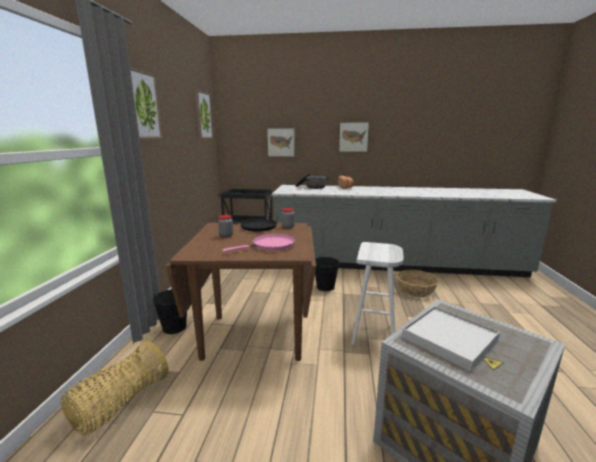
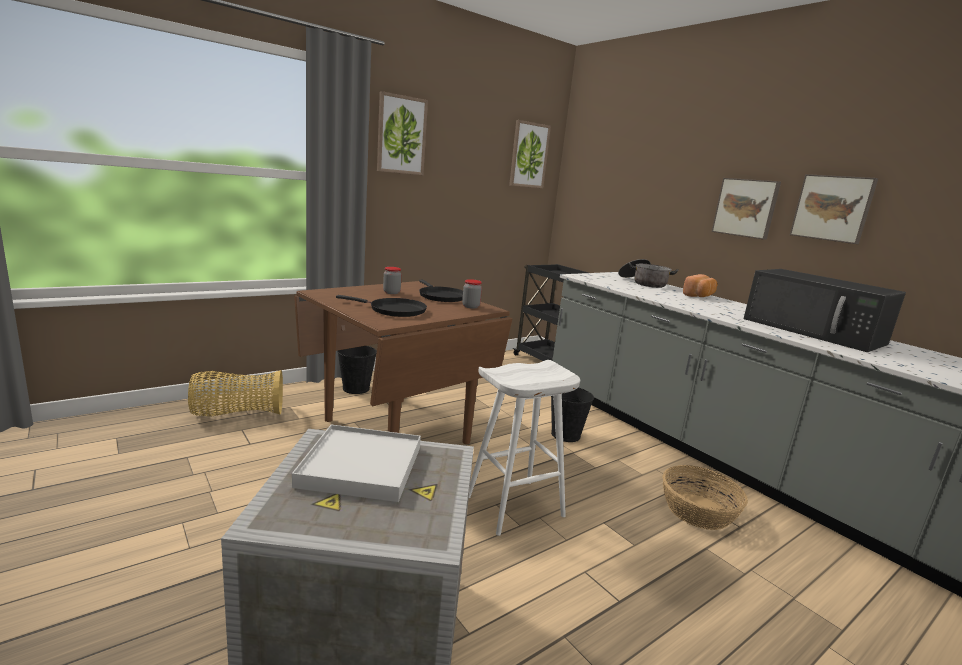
camera: 45 degrees right, 0 degrees up
pink frying pan [222,234,295,252] -> black frying pan [336,295,427,317]
picture [267,128,295,157] -> picture moved to [790,174,878,244]
none -> black microwave [744,269,906,352]

